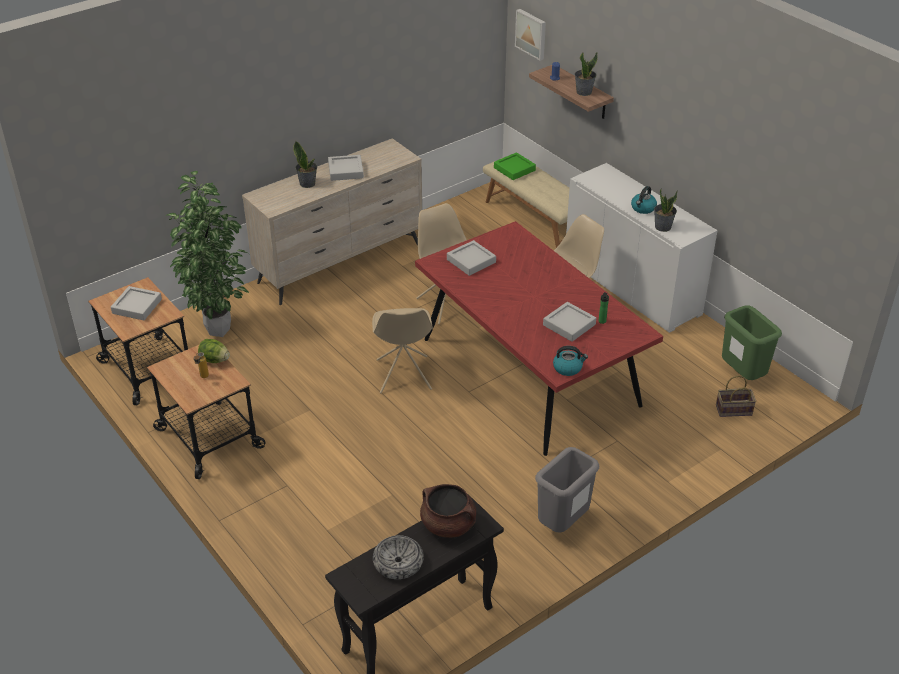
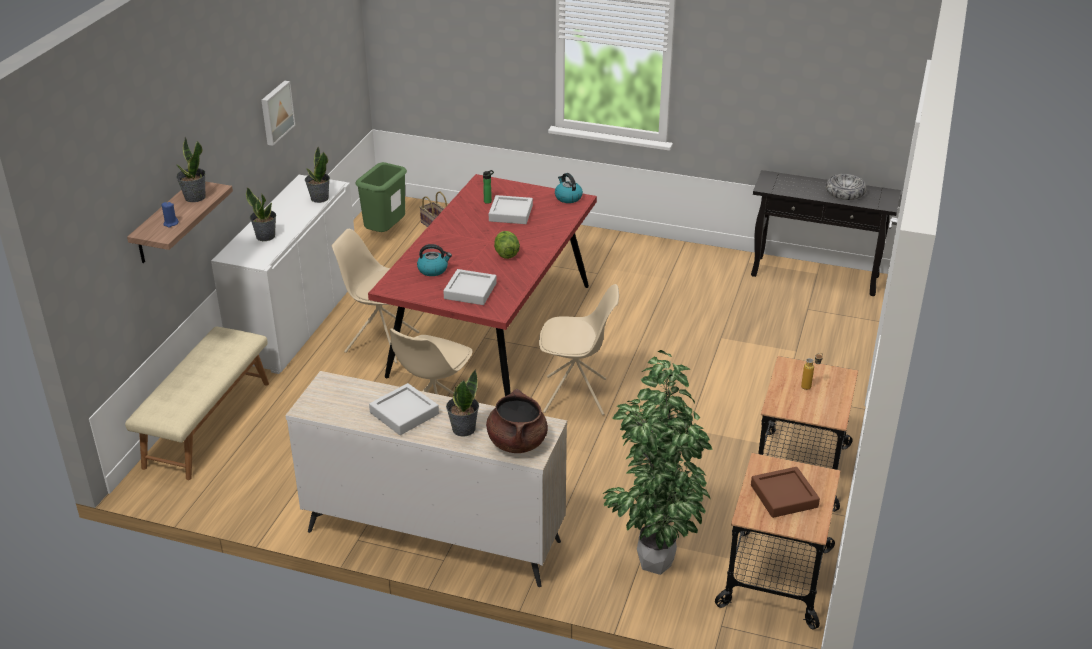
camera: 125 degrees left, 5 degrees down
grey tray [111,286,162,320] -> brown tray [751,467,820,518]
lettuce [198,339,230,363] -> lettuce moved to [494,231,520,259]
beige chair [372,308,433,393] -> beige chair turned 45 degrees clockwise [539,284,619,415]
brown cooking pot [420,484,476,538] -> brown cooking pot moved to [486,389,548,453]
green tray [494,152,536,180] -> none
picture [515,9,546,61] -> picture moved to [261,81,295,146]
grey trash can [535,447,599,533] -> none
kettle [631,186,657,214] -> kettle moved to [417,244,452,276]
none -> potted plant [246,187,276,241]

